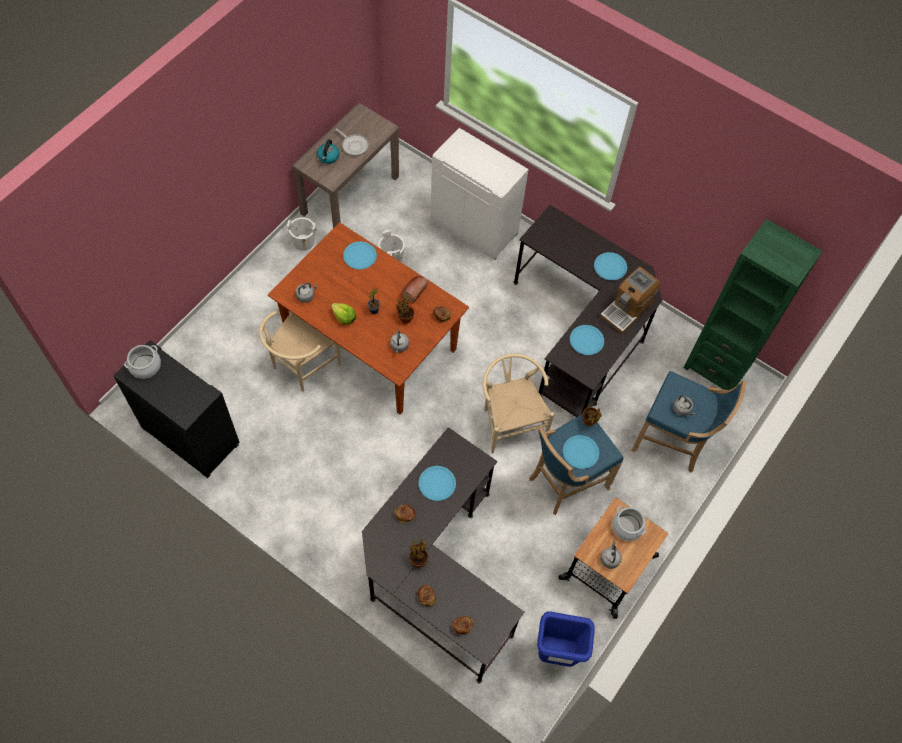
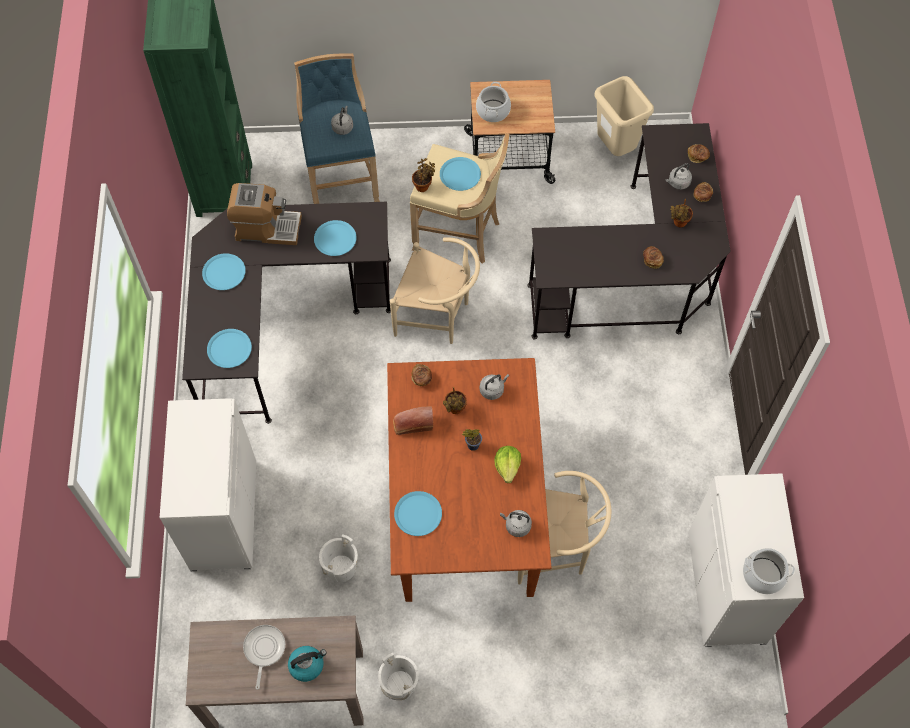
camera: 125 degrees left, 0 degrees up
black cabinet [114,340,240,478] -> white cabinet [688,473,804,647]
blue plate [419,466,456,501] -> blue plate moved to [207,329,252,368]
beige chair [483,354,554,454] -> beige chair turned 105 degrees counterclockwise [390,237,480,344]
blue stool [529,414,624,515] -> beige stool [410,133,509,264]
blue trash can [537,611,595,667] -> beige trash can [594,76,654,156]
grey kettle [600,541,622,569] -> grey kettle moved to [666,163,692,190]

